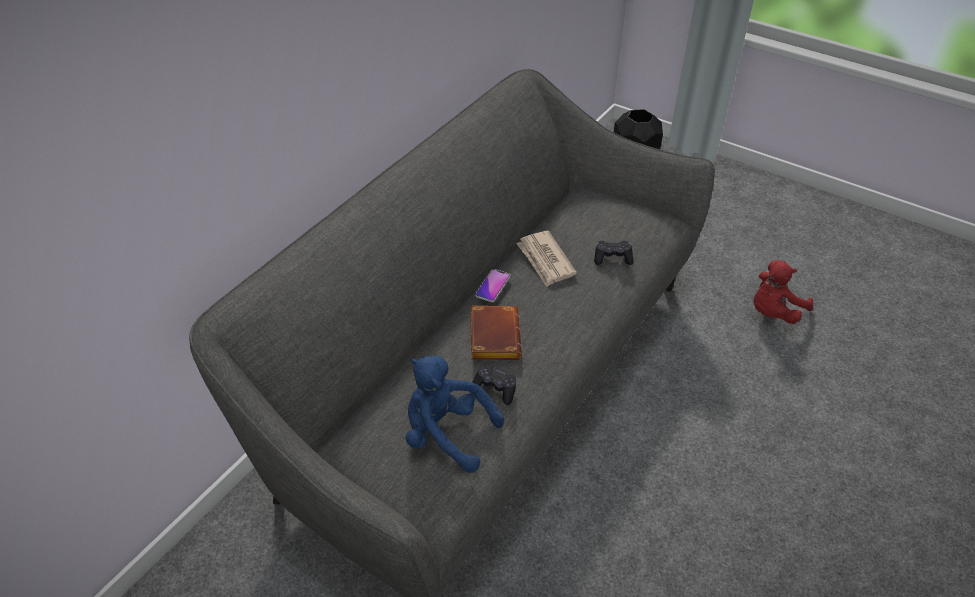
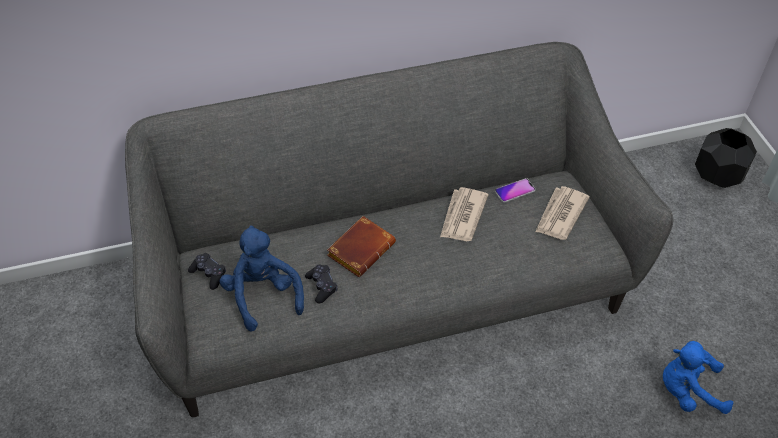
camera: 40 degrees right, 5 degrees up
phone [475,269,510,302] -> phone moved to [495,178,536,203]
black game controller [594,241,633,265] -> black game controller moved to [188,253,226,290]
red plush toy [753,260,813,324] -> blue plush toy [663,341,733,414]
none -> newspaper [535,186,590,240]

